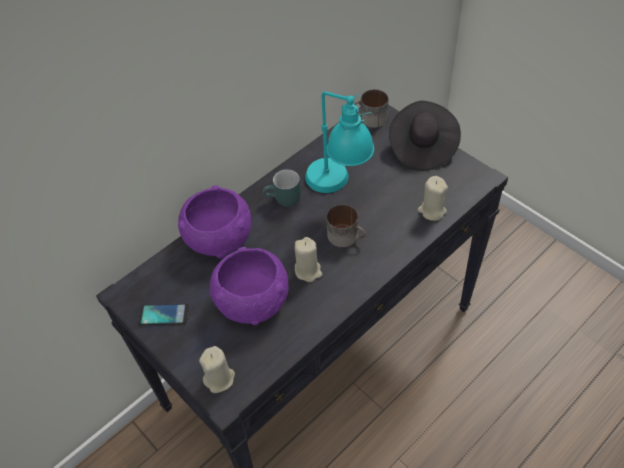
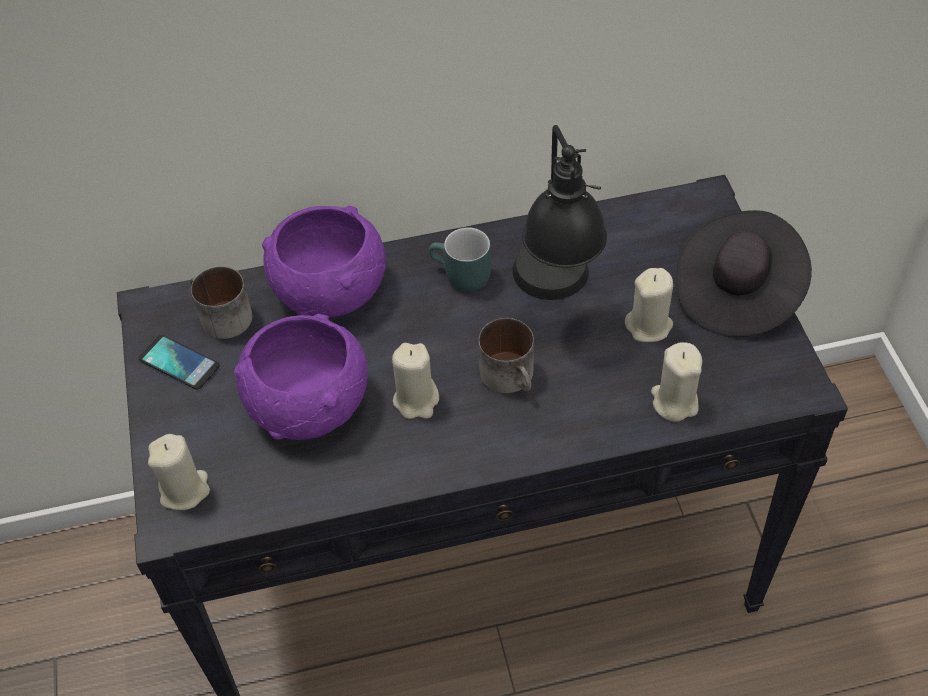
camera: 30 degrees right, 0 degrees up
turquoise table lamp [305,92,374,193] -> black table lamp [512,125,607,300]
mug [354,89,388,128] -> mug moved to [190,267,252,339]
none -> beige candle [625,268,673,342]

